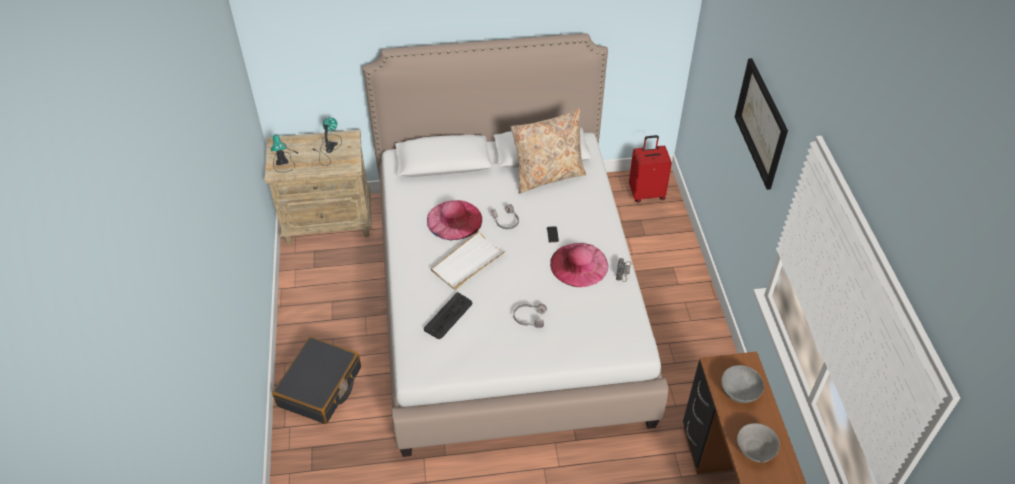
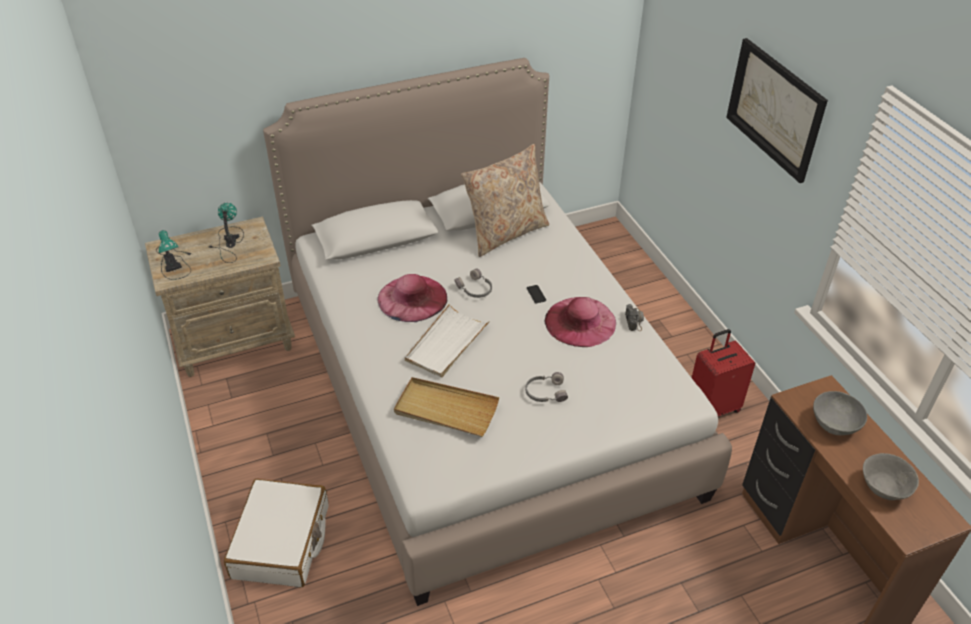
camera: 15 degrees left, 5 degrees down
black suitcase [272,337,361,424] -> white suitcase [224,479,329,588]
keyboard [424,292,472,339] -> beige tray [394,377,499,437]
red suitcase [629,135,672,203] -> red suitcase moved to [692,329,755,416]

